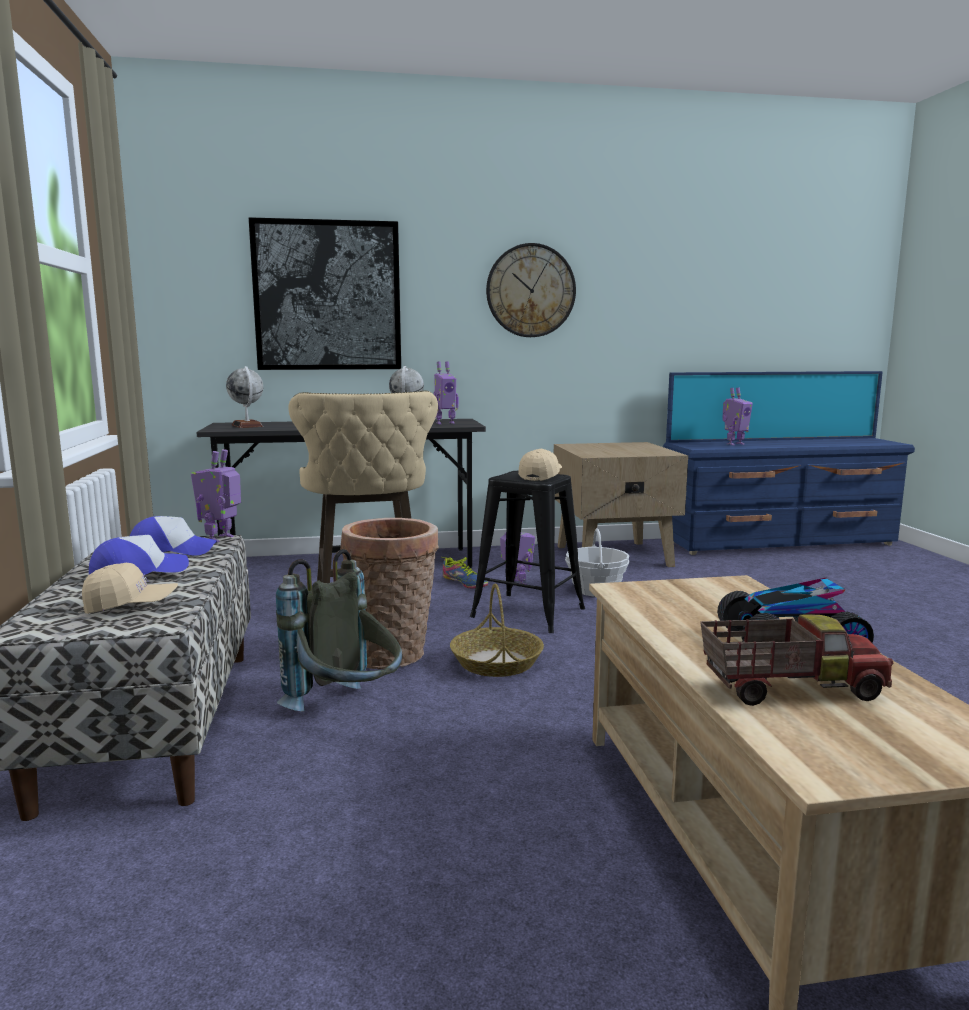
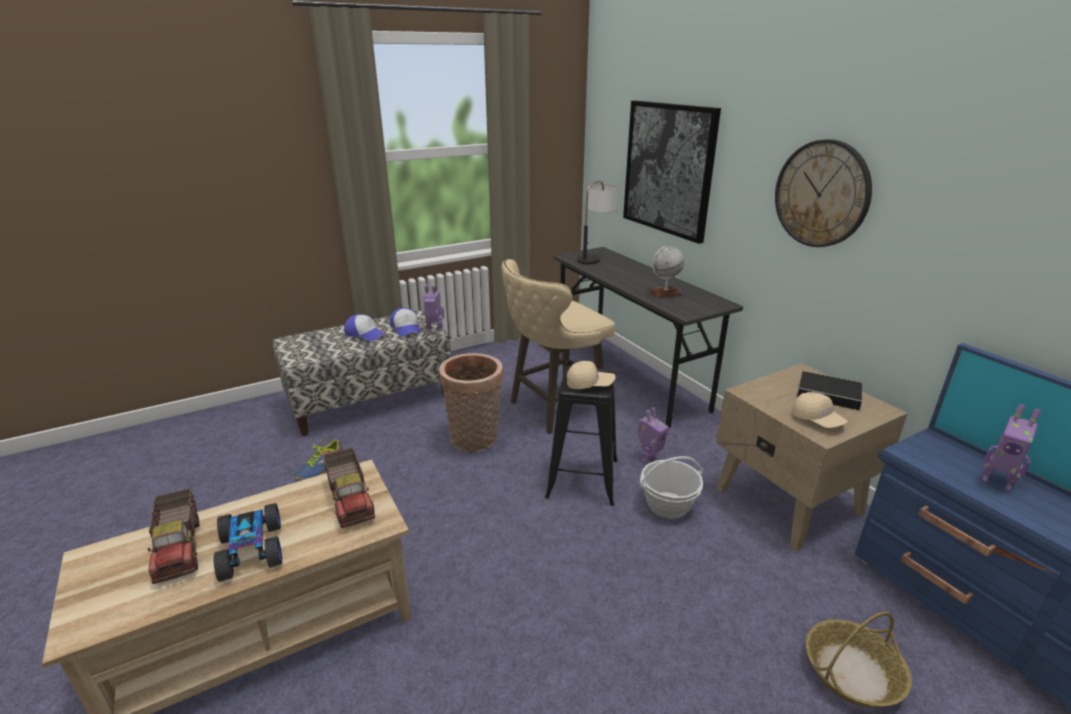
camera: 70 degrees right, 15 degrees up
beige cap [82,563,178,614] -> beige cap moved to [792,392,848,428]
globe [226,366,263,428] -> table lamp [577,181,618,265]
grey backpack [276,549,402,711] -> none
toy robot [434,361,458,424] -> none
shoe [443,557,488,589] -> shoe moved to [295,437,343,481]
basket [450,584,544,677] -> basket moved to [806,612,912,708]
none -> toy truck [323,447,375,528]
none -> book [797,371,872,412]

